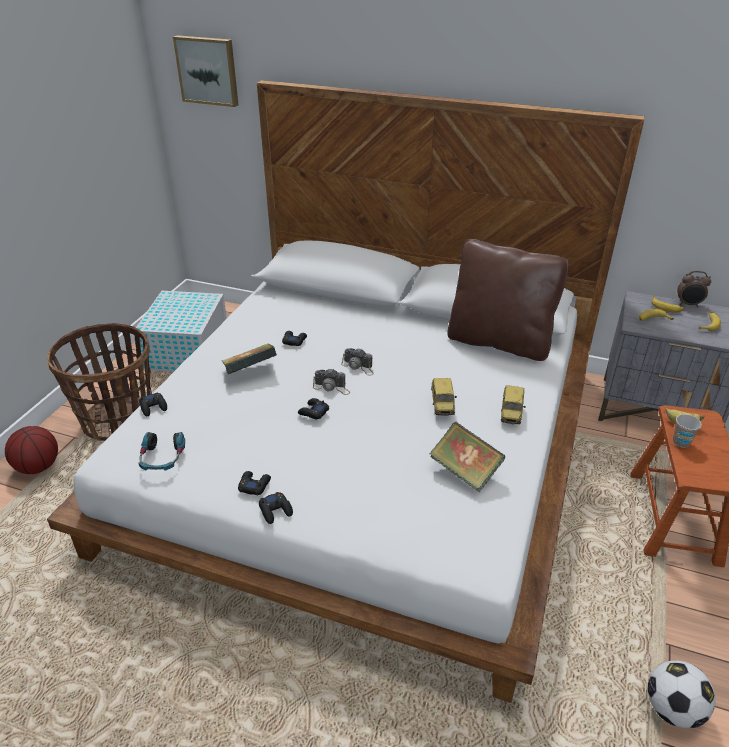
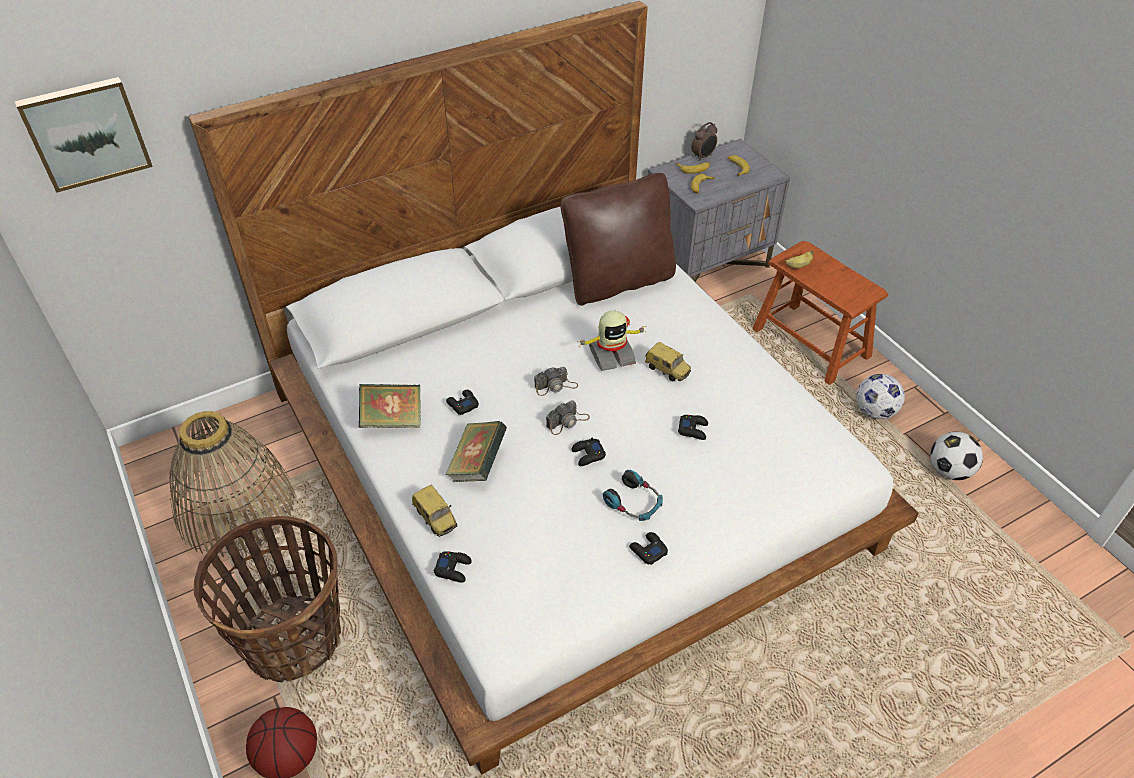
camera: 50 degrees left, 10 degrees up
white storage box [136,291,227,372] -> basket [170,411,295,557]
headphones [138,432,185,471] -> headphones moved to [603,470,663,521]
black game controller [259,492,293,524] -> black game controller moved to [678,415,708,440]
book [430,422,505,492] -> book moved to [359,384,421,428]
toy car [501,385,525,424] -> toy car moved to [412,485,457,537]
cup [673,414,702,448] -> none
none -> toy robot [577,311,647,371]
none -> football [856,374,905,419]

